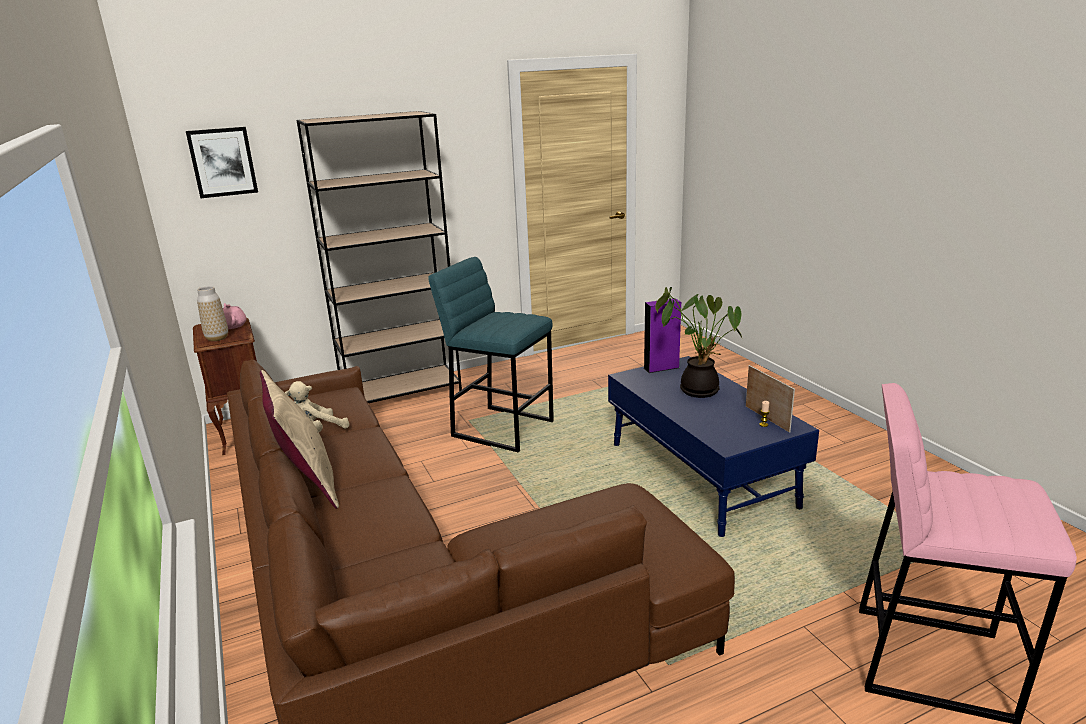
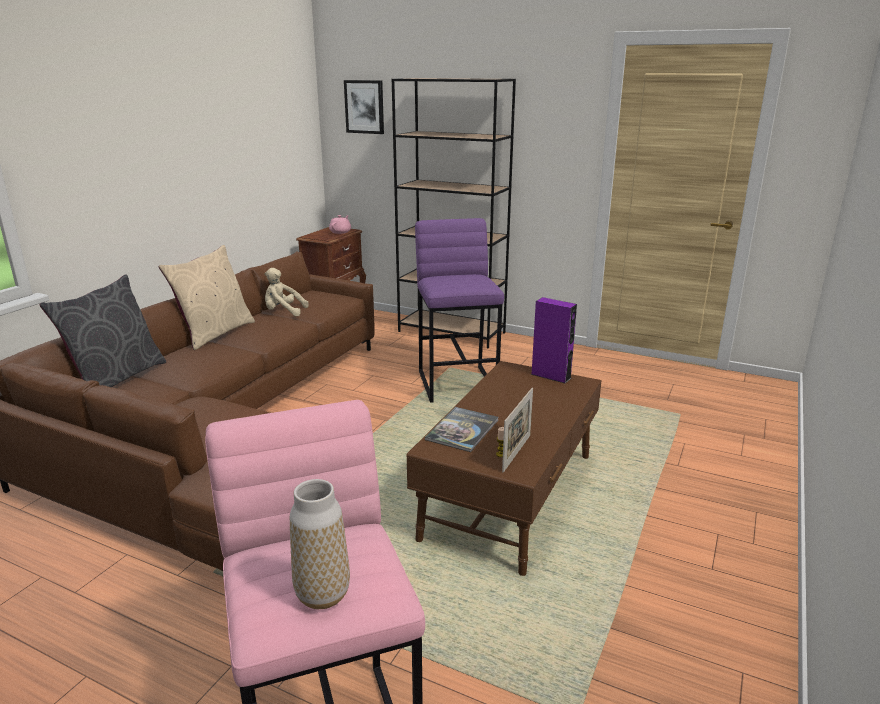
camera: 50 degrees right, 0 degrees up
vase [197,286,228,341] -> vase moved to [290,479,350,609]
turquoise stool [428,257,554,452] -> purple stool [415,218,504,403]
blue coffee table [608,356,819,537] -> brown coffee table [406,361,602,576]
potted plant [655,287,742,398] -> none
none -> grey pillow [39,274,166,387]
none -> book [425,407,498,452]

